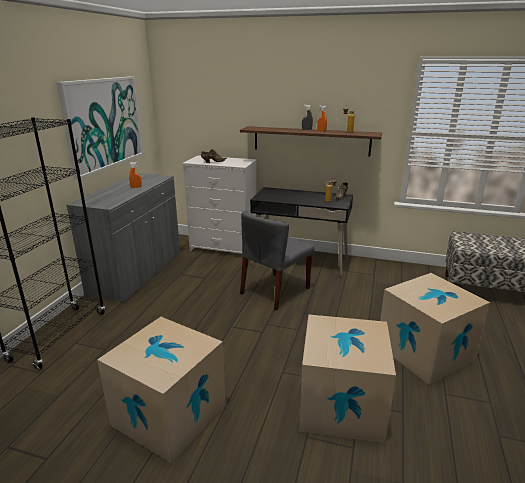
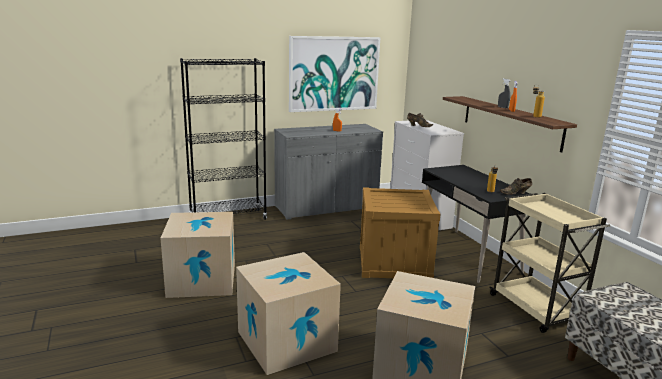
camera: 50 degrees right, 5 degrees down
grey chair [240,211,314,311] -> crate [360,187,441,278]
none -> beige cart [489,193,610,333]

